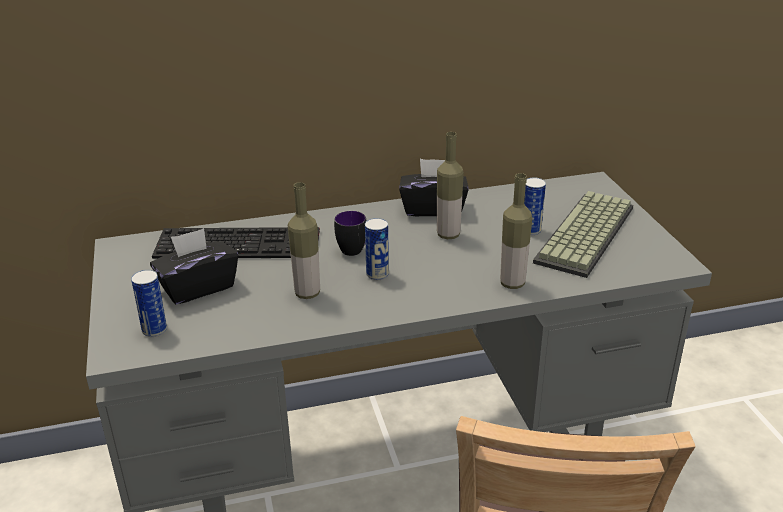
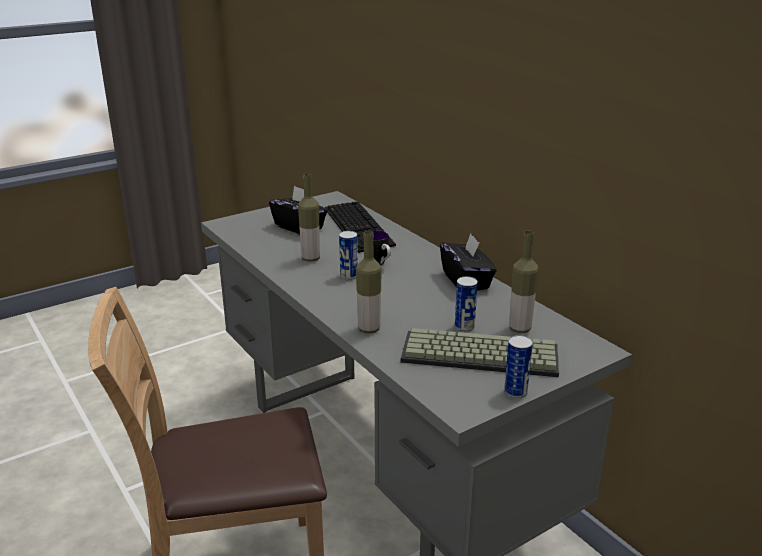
camera: 70 degrees right, 5 degrees down
can [131,270,167,337] -> can moved to [504,335,533,399]
bottle [437,132,464,239] -> bottle moved to [509,231,539,333]

